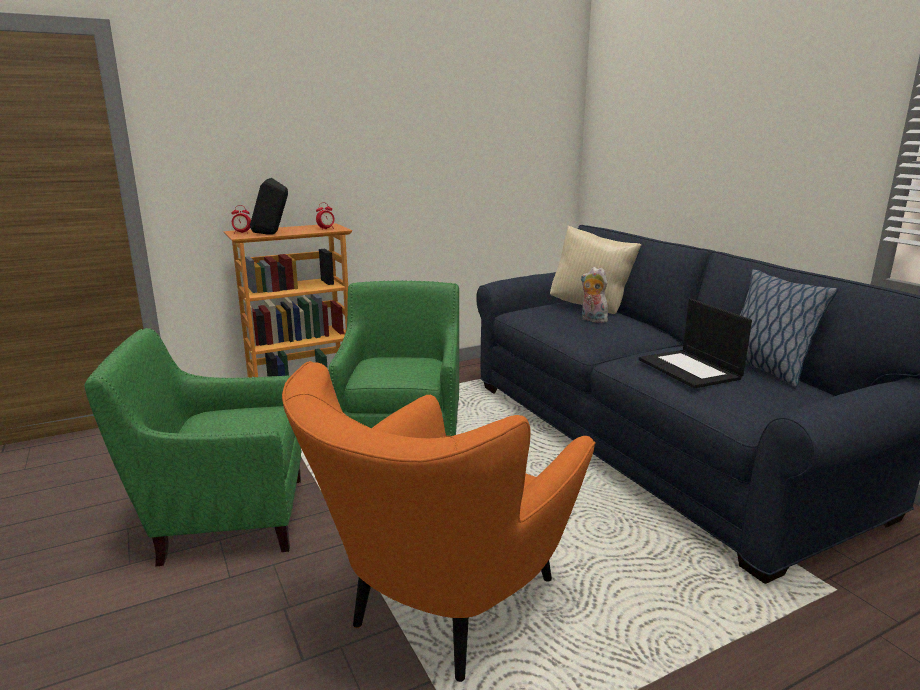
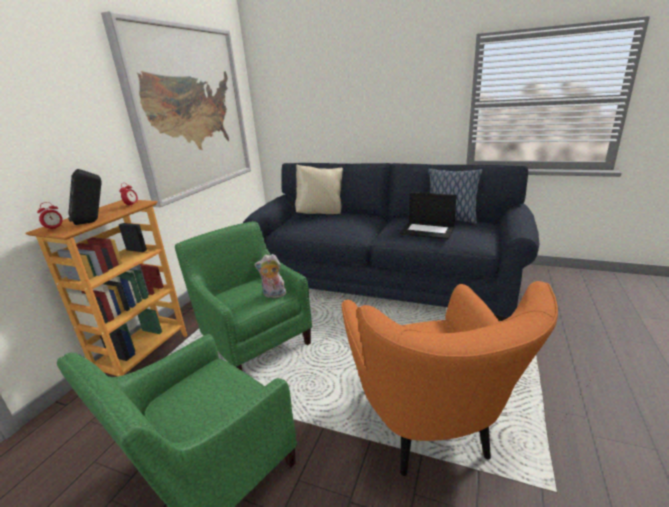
camera: 40 degrees left, 5 degrees up
plush toy [581,267,608,323] -> plush toy moved to [255,254,286,298]
none -> picture [101,11,251,207]

